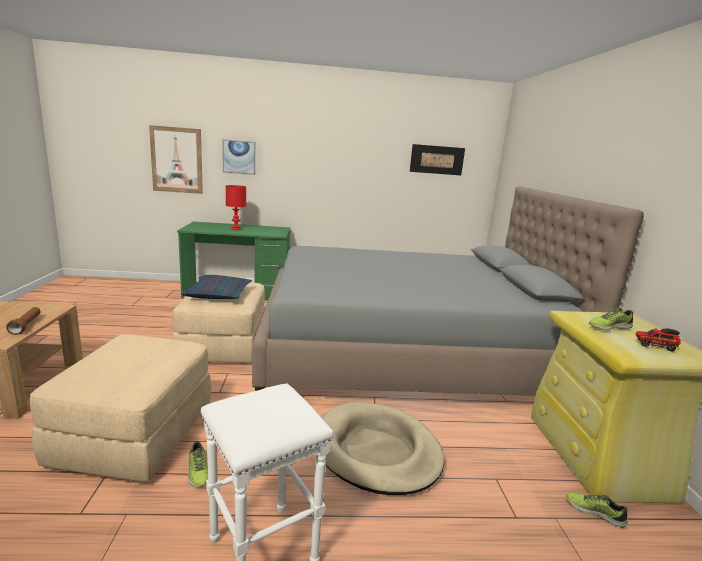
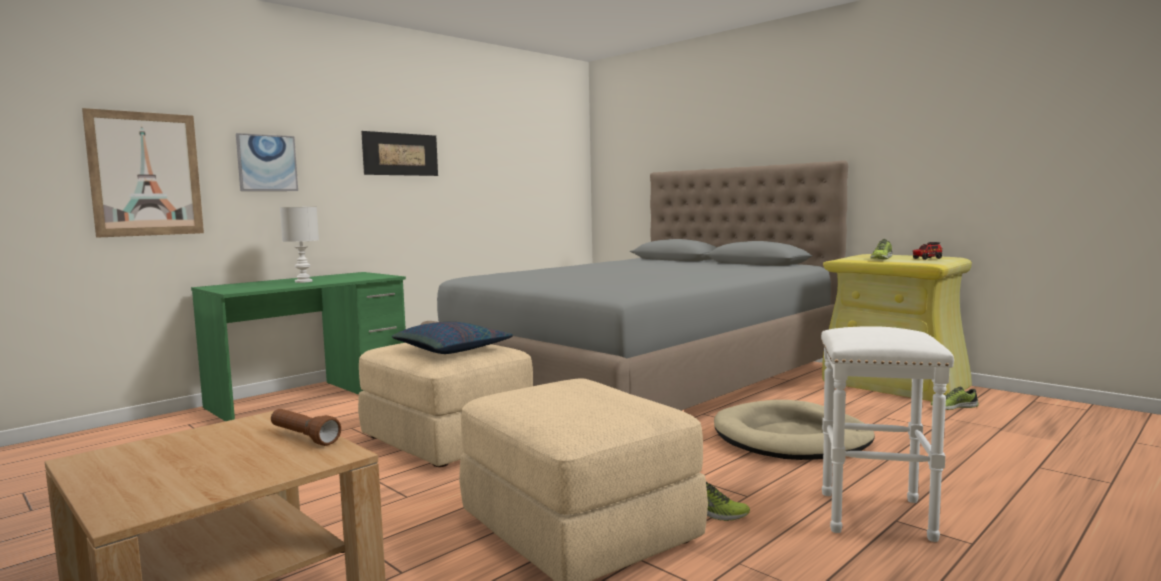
camera: 40 degrees left, 10 degrees down
red table lamp [226,185,246,230] -> white table lamp [280,207,319,283]
picture [410,144,465,175] -> picture moved to [361,131,438,176]

